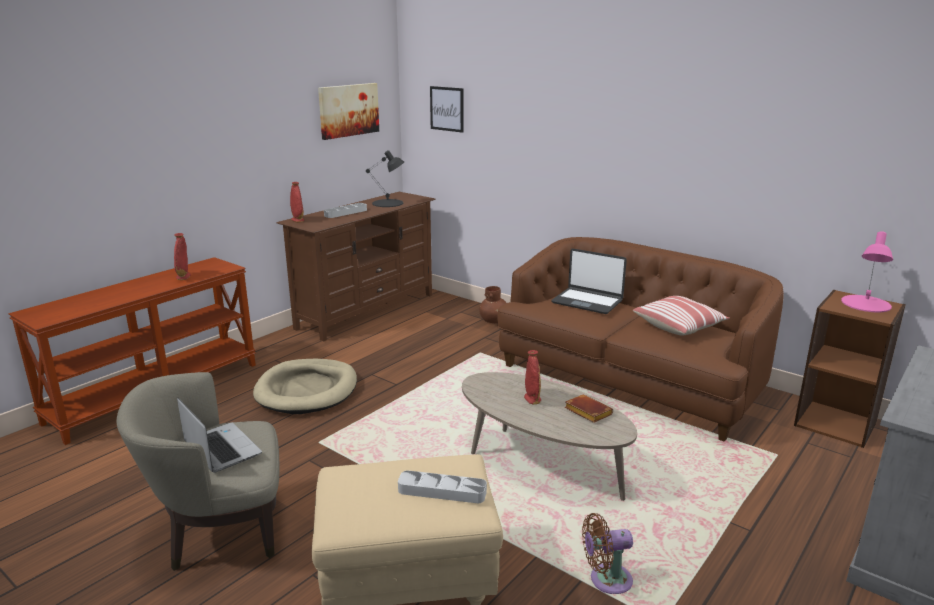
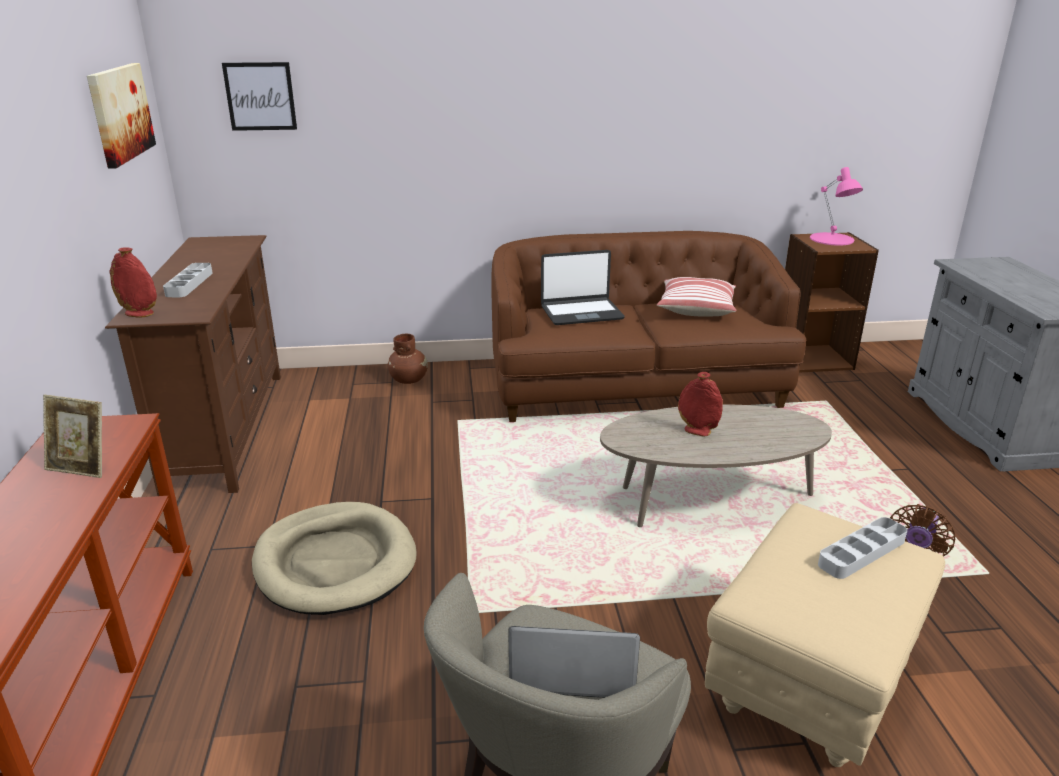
camera: 45 degrees left, 5 degrees up
red vase [174,233,191,280] -> picture frame [43,394,102,478]
black table lamp [366,150,404,207] -> none
brown book [564,394,613,423] -> none

